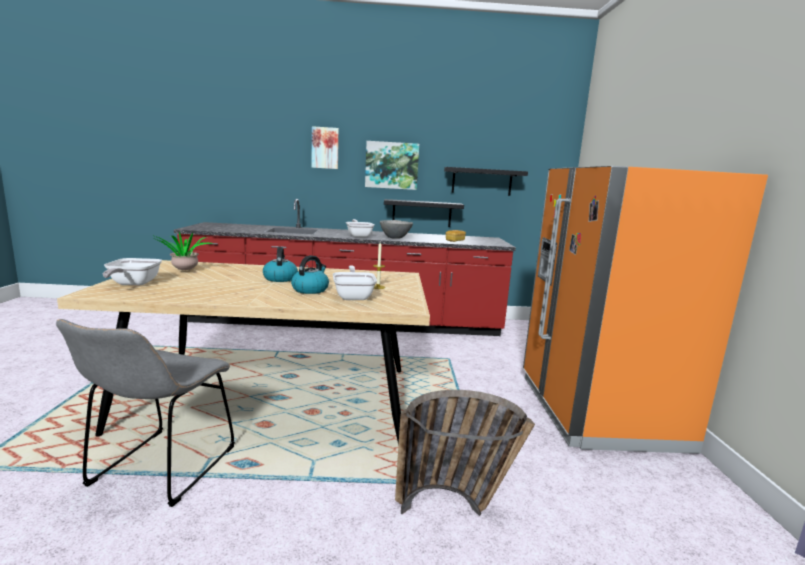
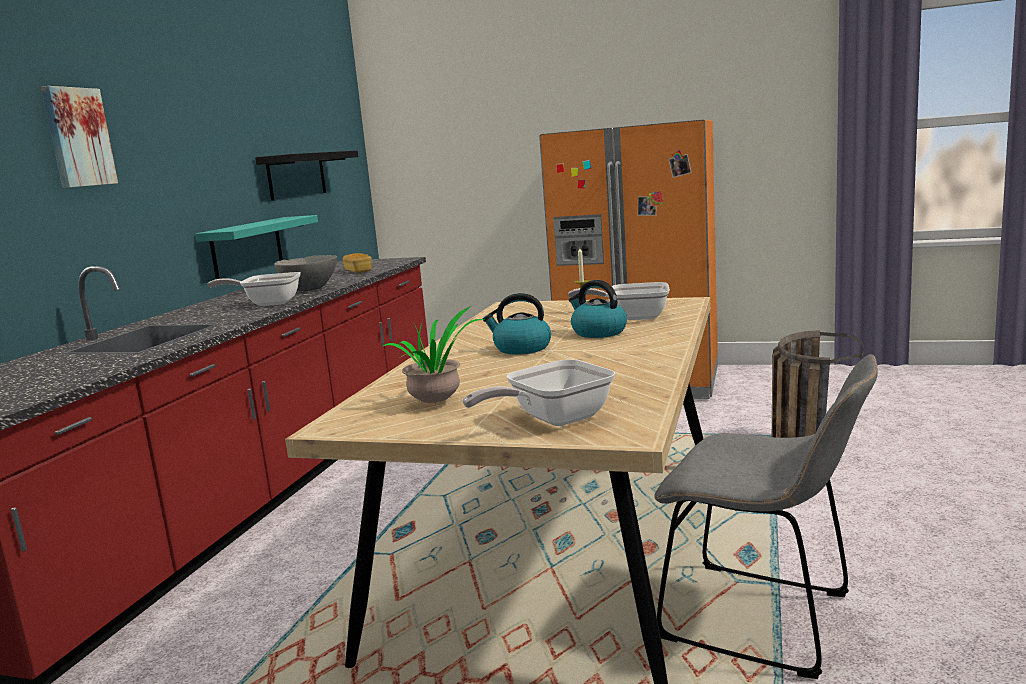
camera: 70 degrees left, 0 degrees up
frying pan [103,258,162,285] -> frying pan turned 135 degrees clockwise [463,359,615,426]
picture [365,141,419,190] -> none
black shelf [384,199,464,227] -> turquoise shelf [196,215,318,279]

